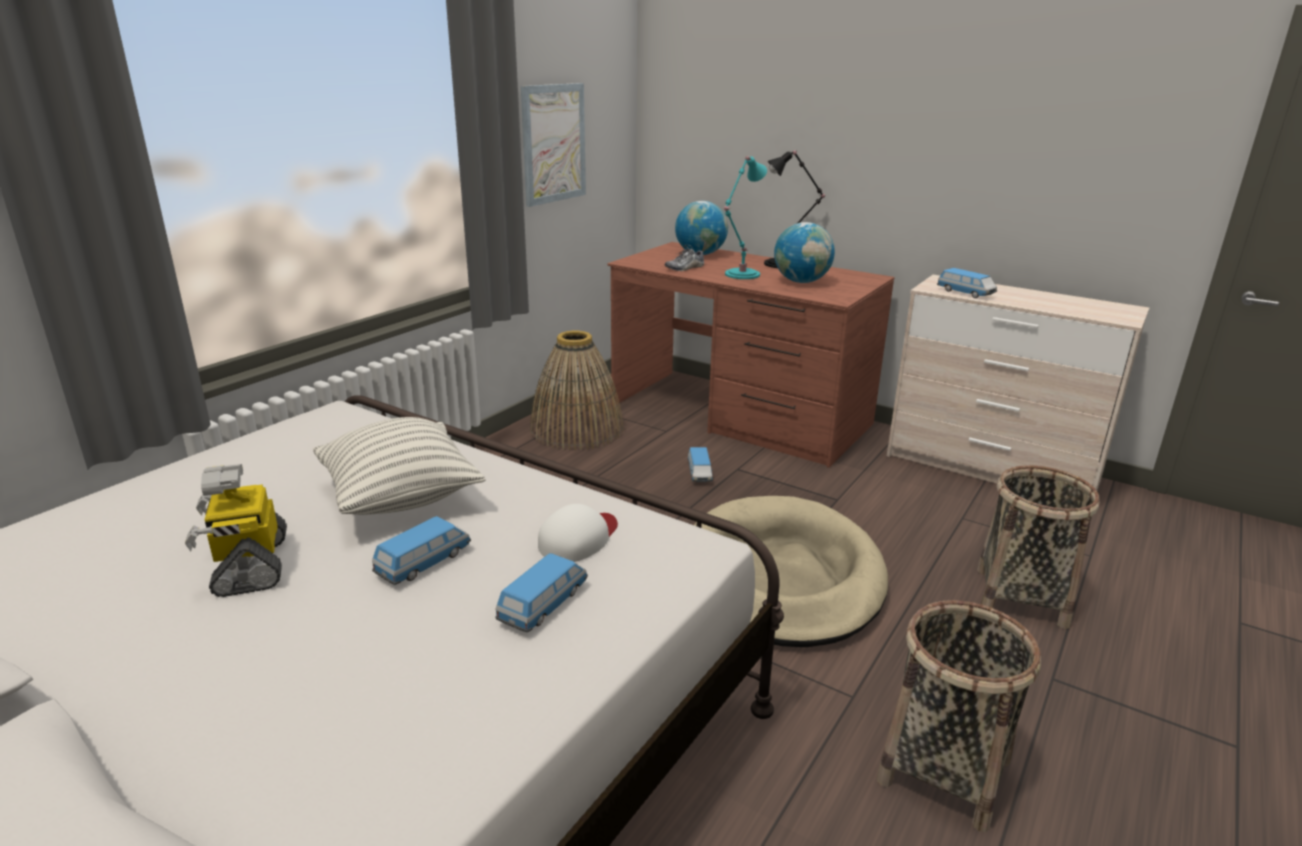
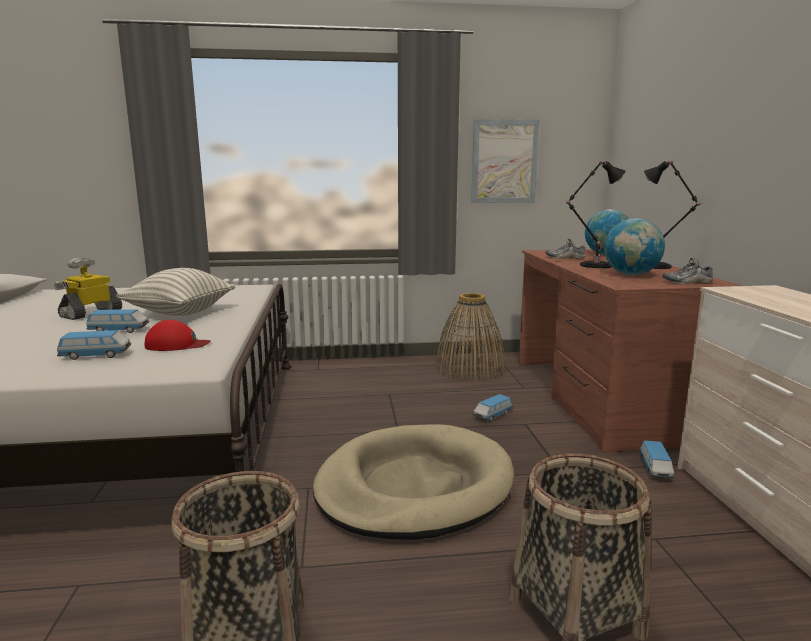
camera: 50 degrees right, 10 degrees down
white cap [538,504,618,562] -> red cap [145,320,211,351]
turquoise table lamp [724,156,767,279] -> black table lamp [566,160,625,268]
toy car [937,268,997,298] -> toy car moved to [639,440,674,478]
none -> shoe [662,258,713,285]

